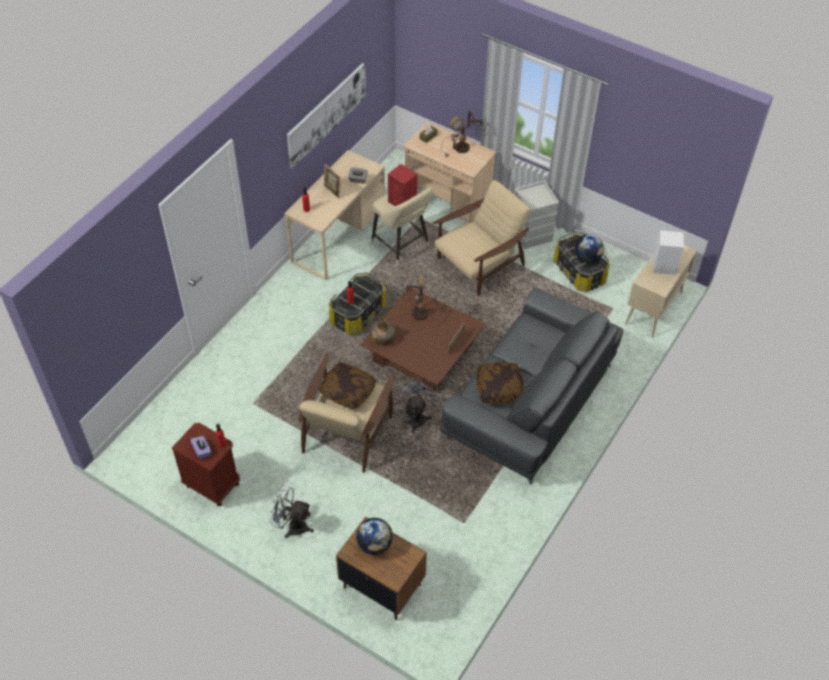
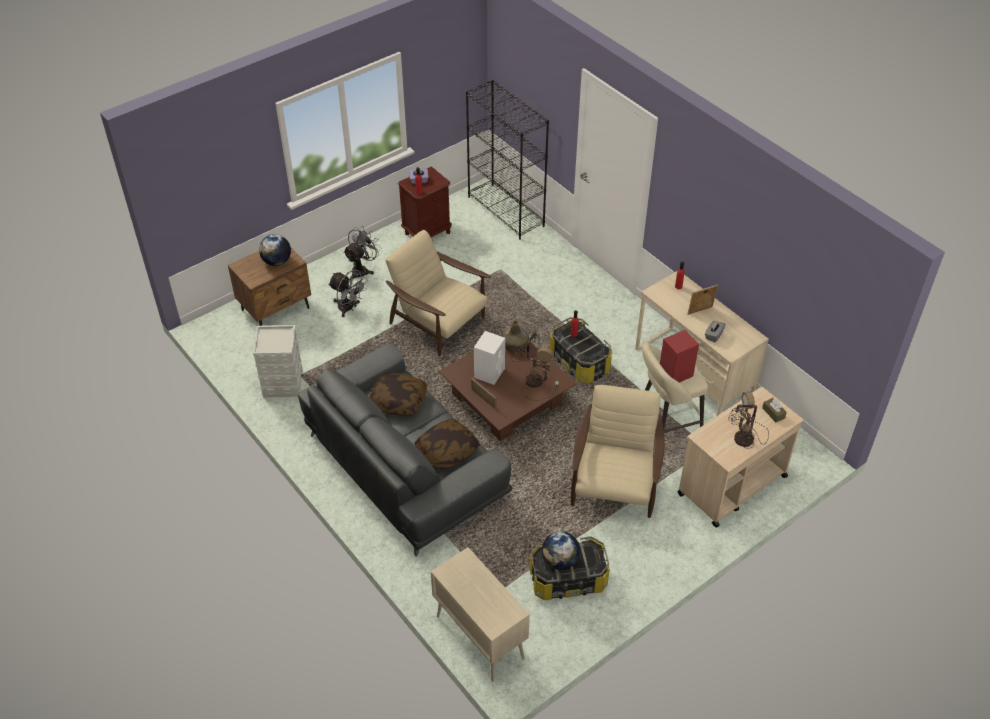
camera: 110 degrees right, 5 degrees down
picture [287,63,366,168] -> none
pillow [319,363,376,409] -> pillow moved to [414,418,480,470]
grey fan [401,378,440,433] -> grey fan moved to [328,270,368,317]
beige armchair [433,180,530,296] -> beige armchair turned 150 degrees counterclockwise [571,385,665,518]
grey storage box [515,181,559,249] -> grey storage box moved to [253,325,302,398]
white speaker [653,230,684,275] -> white speaker moved to [474,331,505,385]
none -> black bookcase [466,80,549,240]

